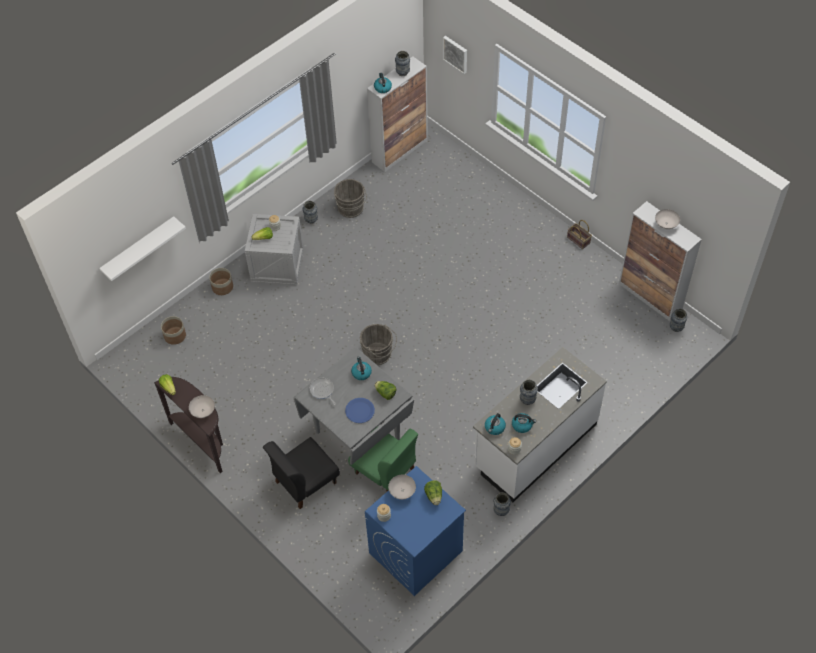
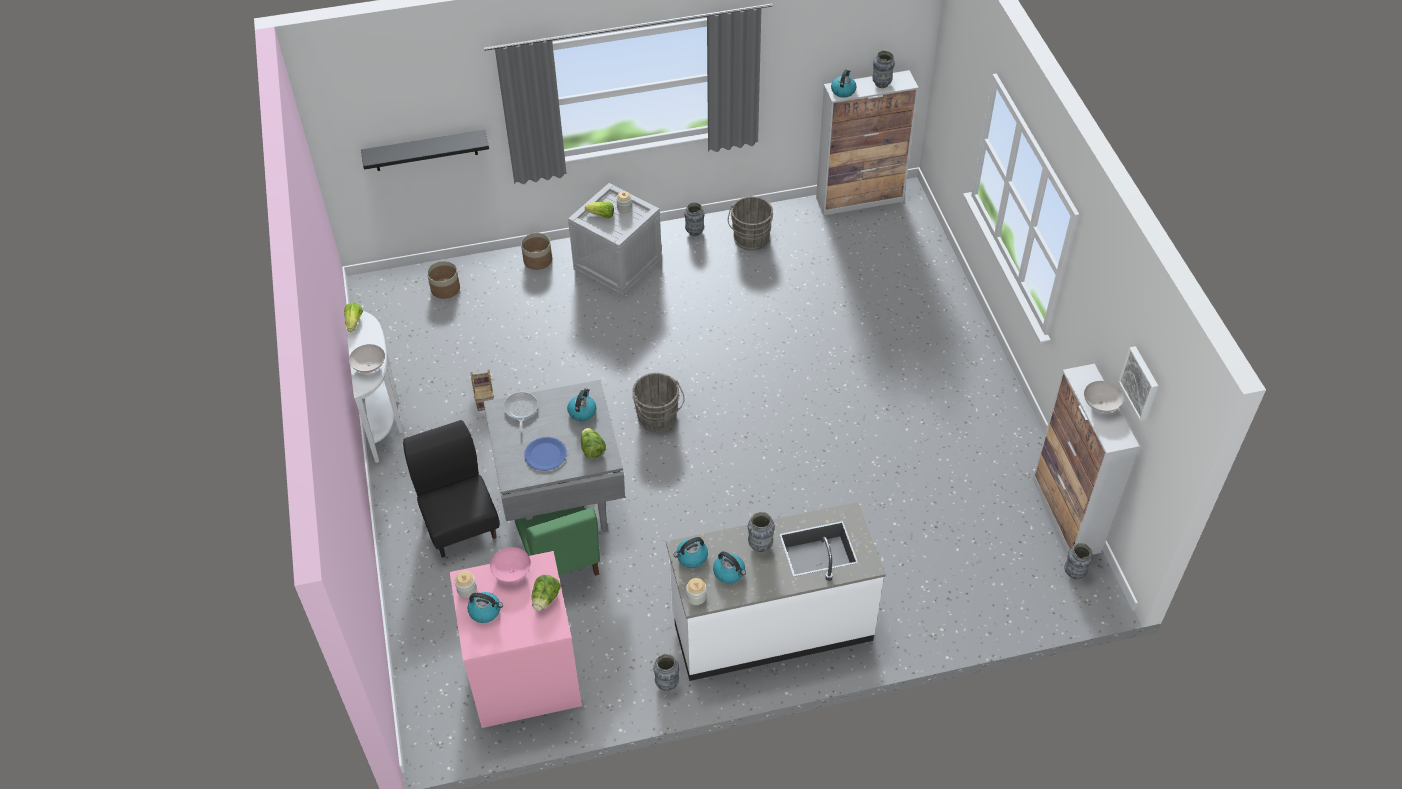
camera: 30 degrees right, 5 degrees down
white shelf [99,216,186,281] -> black shelf [361,130,489,171]
brown console table [154,377,223,473] -> white console table [344,311,403,463]
black chair [263,437,340,509] -> black chair turned 75 degrees clockwise [403,420,499,558]
blue washing machine [365,466,466,596] -> pink washing machine [450,551,582,728]
white bowl [388,475,416,500] -> pink bowl [490,547,531,582]
picture [443,36,467,74] -> picture moved to [1118,346,1158,421]
basket [567,220,592,249] -> basket moved to [471,369,494,411]
none -> kettle [467,592,503,623]

